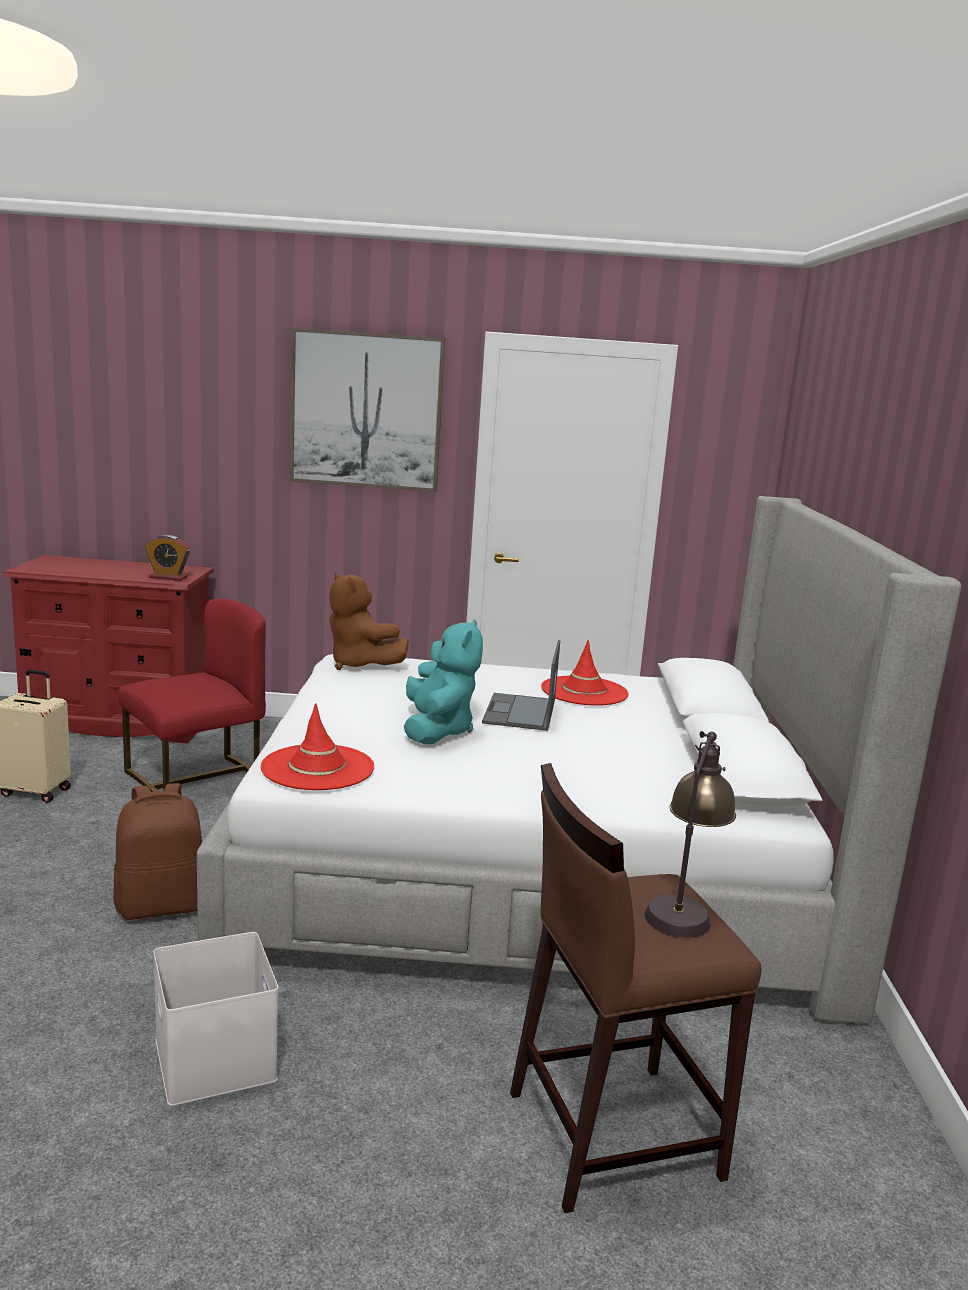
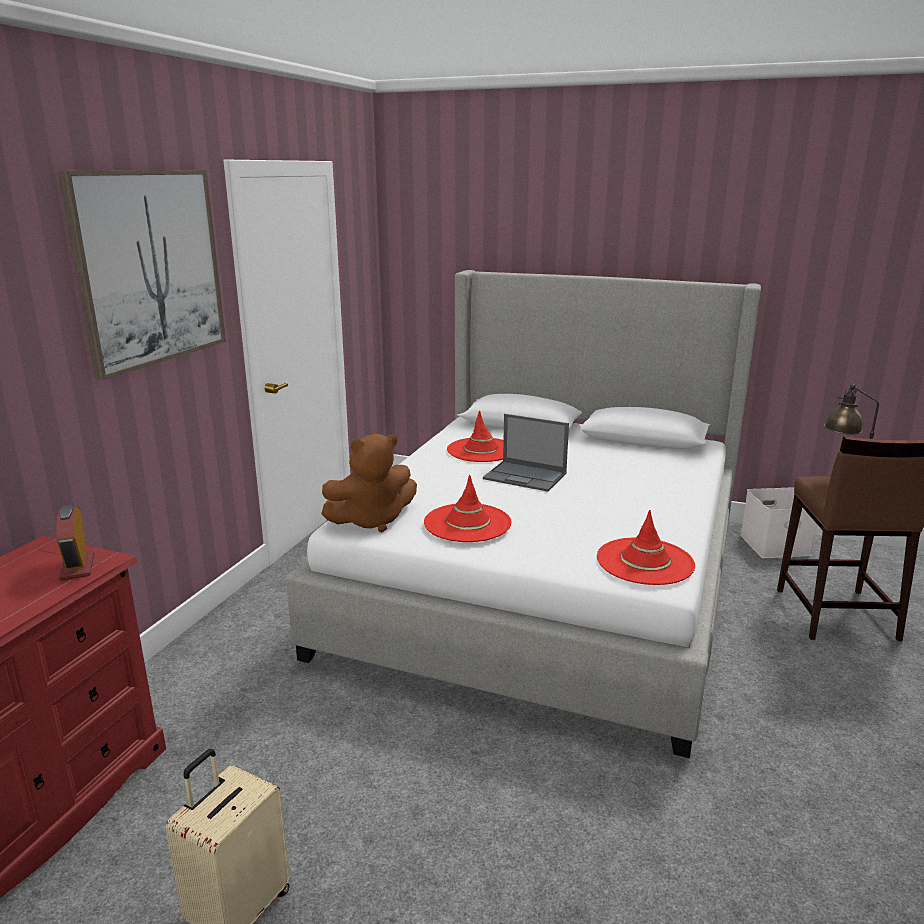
camera: 70 degrees left, 5 degrees up
brown backpack [114,783,202,920] -> none
red chair [118,598,266,792] -> none
alarm clock [145,535,190,581] -> alarm clock turned 135 degrees clockwise [56,505,94,580]
white storage box [153,932,278,1106] -> white storage box moved to [740,487,817,558]
turquoise plush toy [404,619,483,744] -> none
none -> red hat [424,475,511,542]

